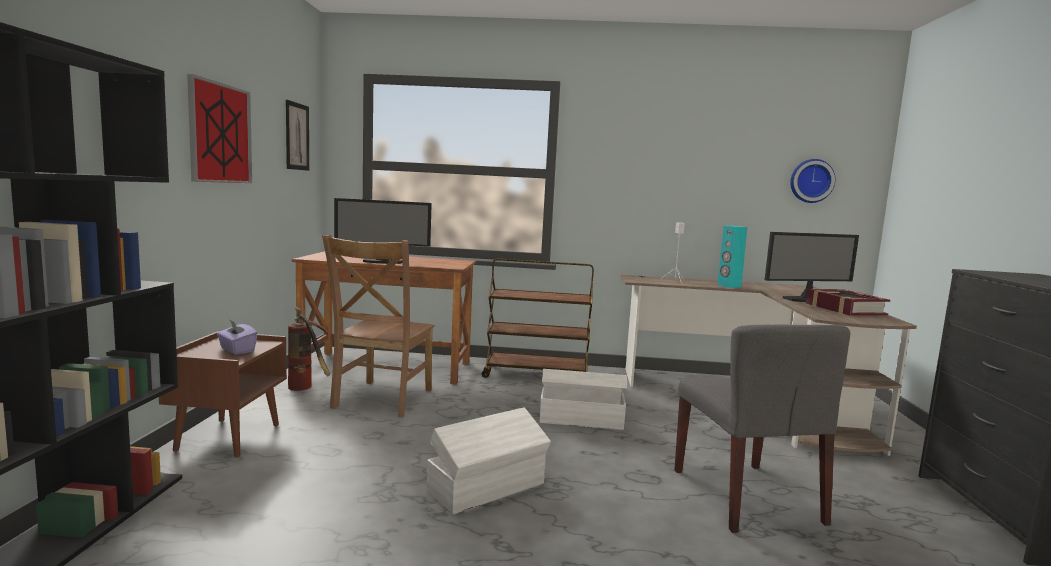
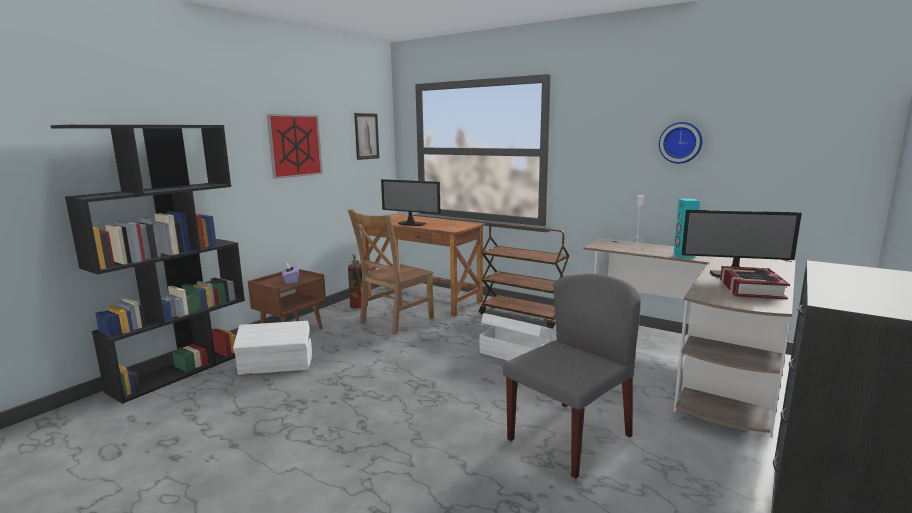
camera: 30 degrees right, 5 degrees up
white storage box [427,407,551,514] -> white storage box moved to [233,321,312,375]
grey chair [674,325,850,533] -> grey chair turned 150 degrees counterclockwise [503,273,641,479]
wall clock [790,159,836,203] -> wall clock moved to [659,122,703,164]

